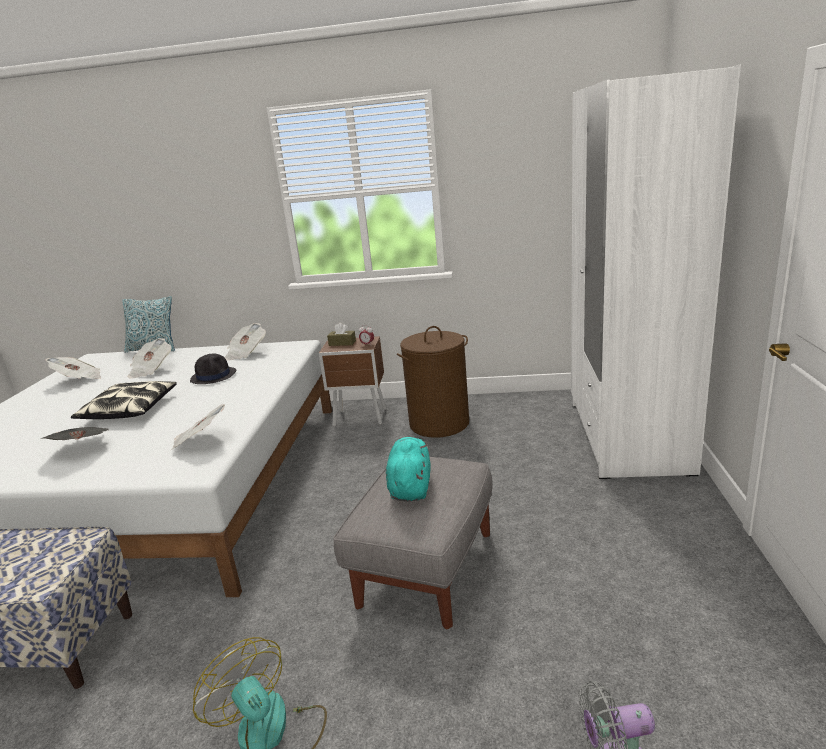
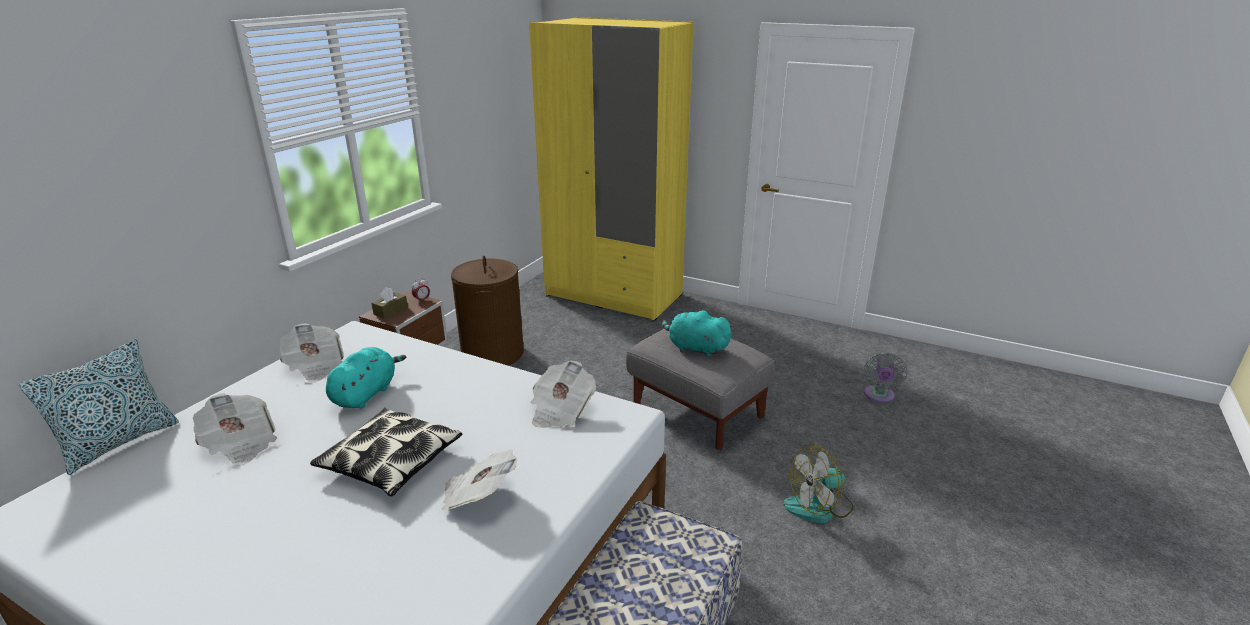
camera: 70 degrees left, 5 degrees up
newspaper [46,357,101,379] -> none
black hat [190,354,236,384] -> turquoise plush toy [326,347,406,409]
white wardrobe [571,65,741,479] -> yellow wardrobe [529,17,694,322]

